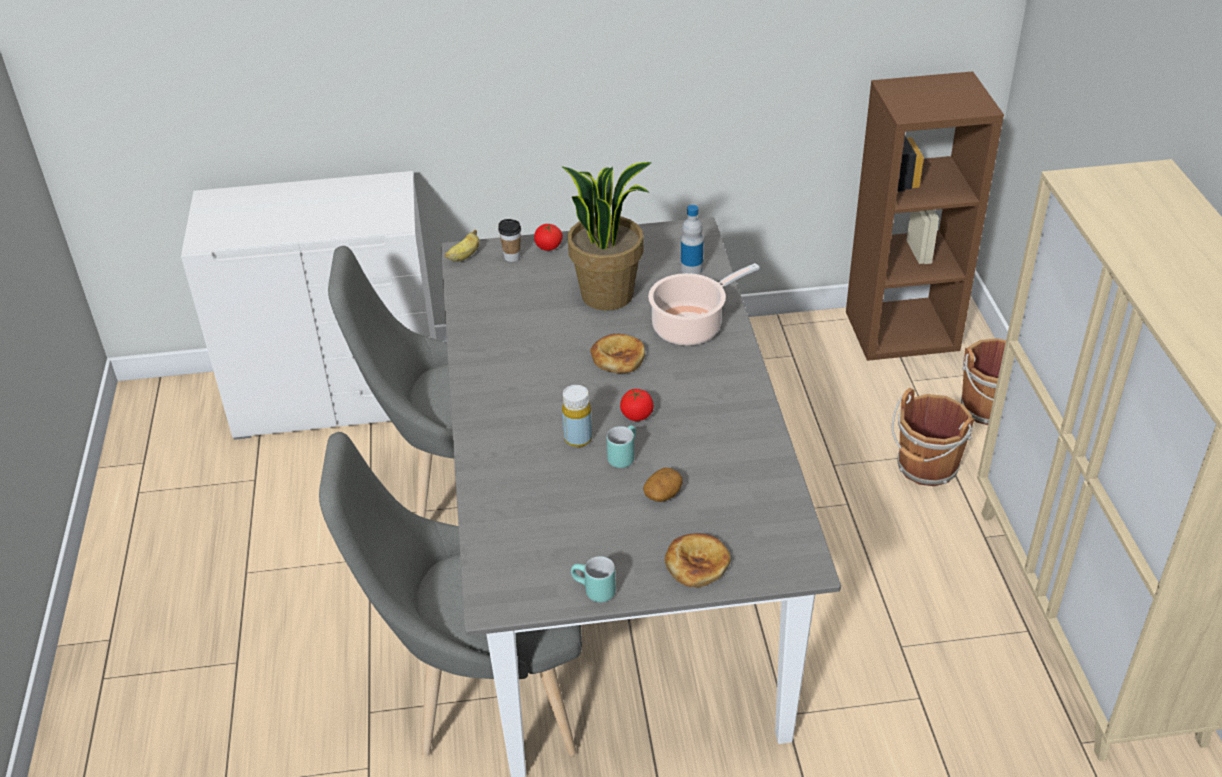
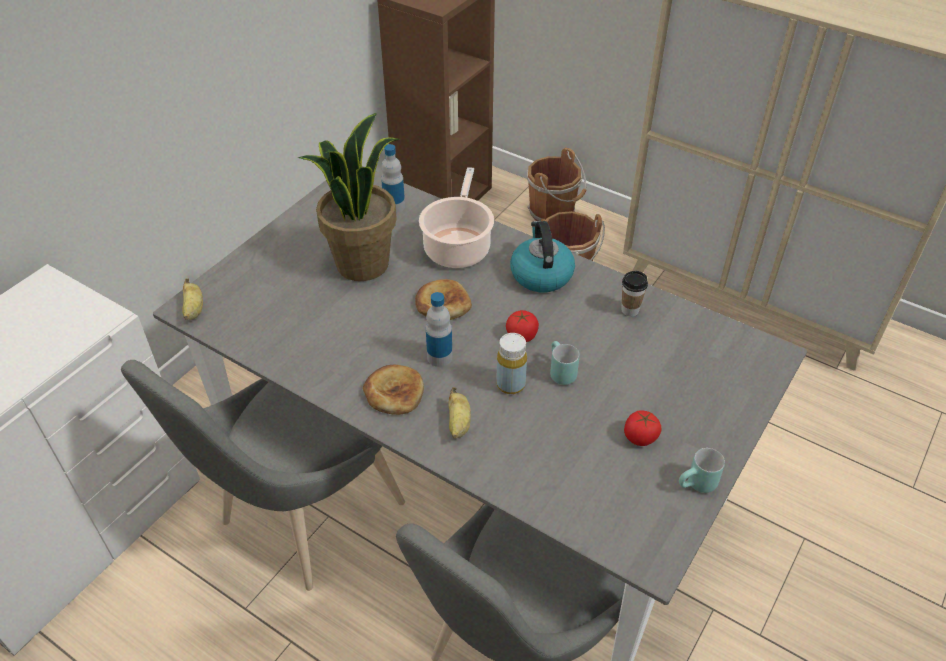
camera: 50 degrees left, 5 degrees up
cup [498,219,521,262] -> cup moved to [621,271,648,316]
tomato [534,224,563,251] -> tomato moved to [624,410,661,446]
potato [643,467,682,502] -> none
bread [665,533,731,588] -> bread moved to [363,365,424,415]
none -> bottle [426,292,453,367]
none -> banana [449,387,471,438]
none -> kettle [510,221,575,292]

